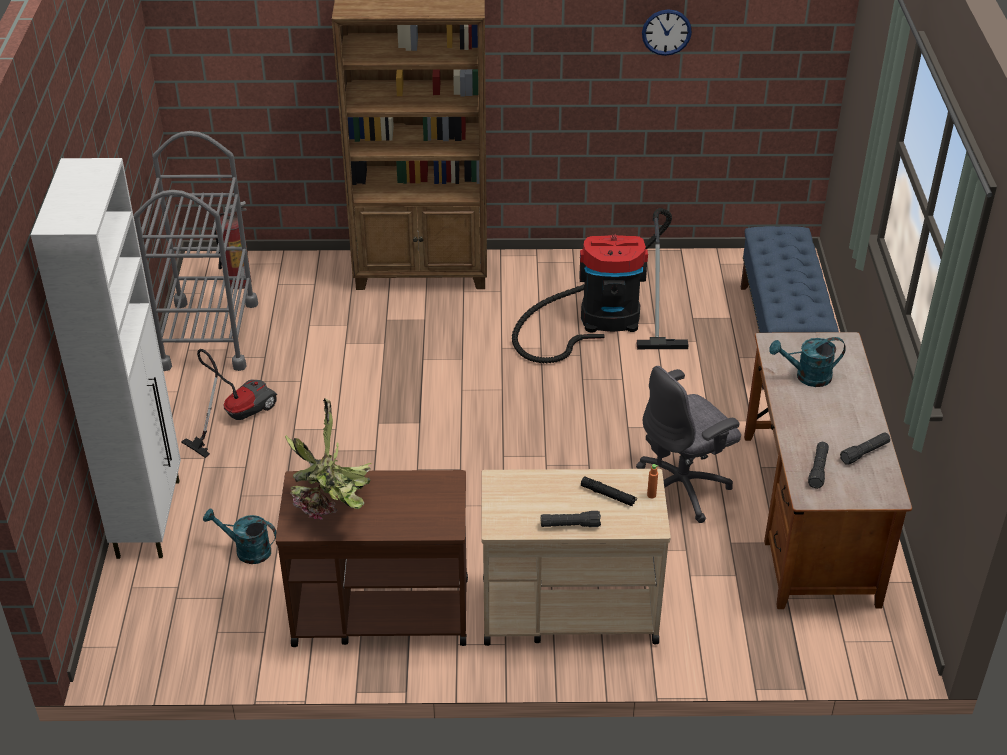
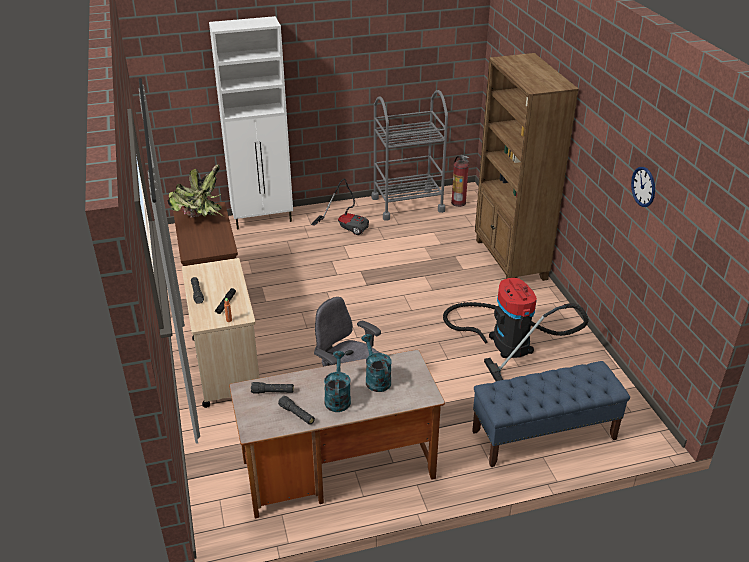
camera: 75 degrees right, 5 degrees down
turquoise watering can [203,508,277,564] -> turquoise watering can moved to [324,351,351,412]

